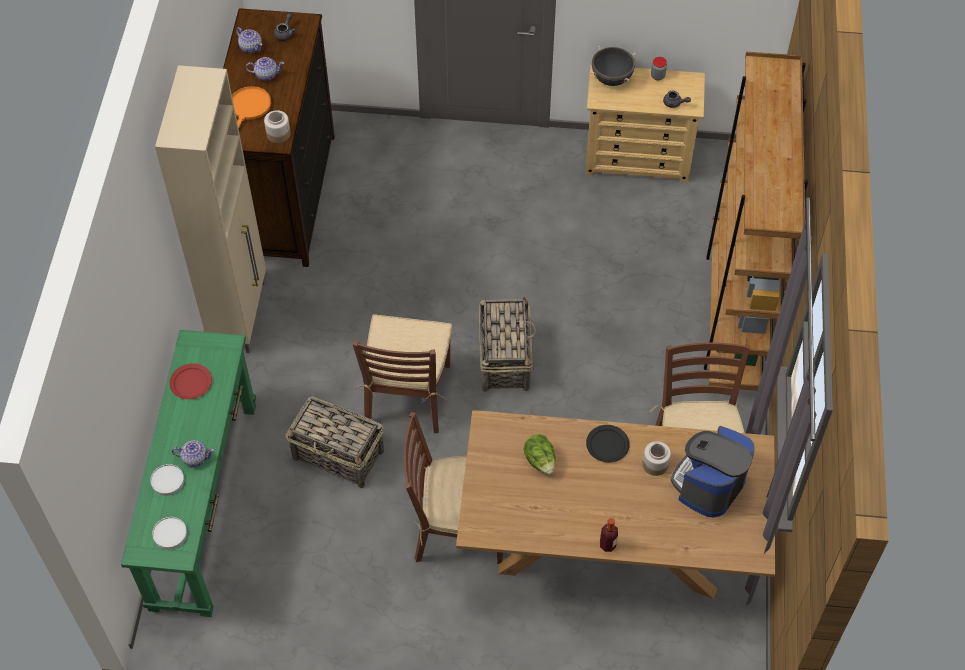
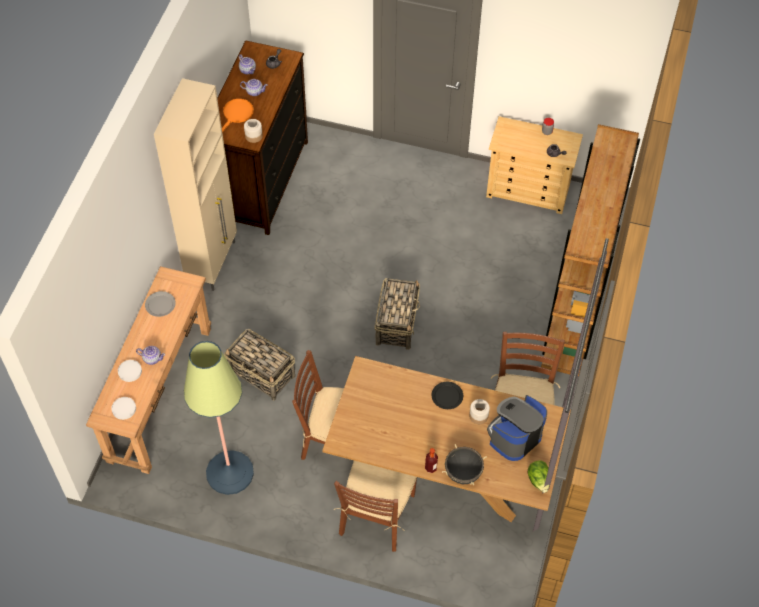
camera: 10 degrees right, 0 degrees up
green console table [121,330,256,617] -> brown console table [86,266,211,474]
red plate [169,363,212,399] -> grey plate [145,291,176,317]
brown chair [353,314,452,433] -> brown chair moved to [334,461,417,552]
lettuce [524,434,556,475] -> lettuce moved to [528,460,549,493]
black cooking pot [591,46,636,86] -> black cooking pot moved to [442,444,487,485]
none -> floor lamp [184,341,254,495]

